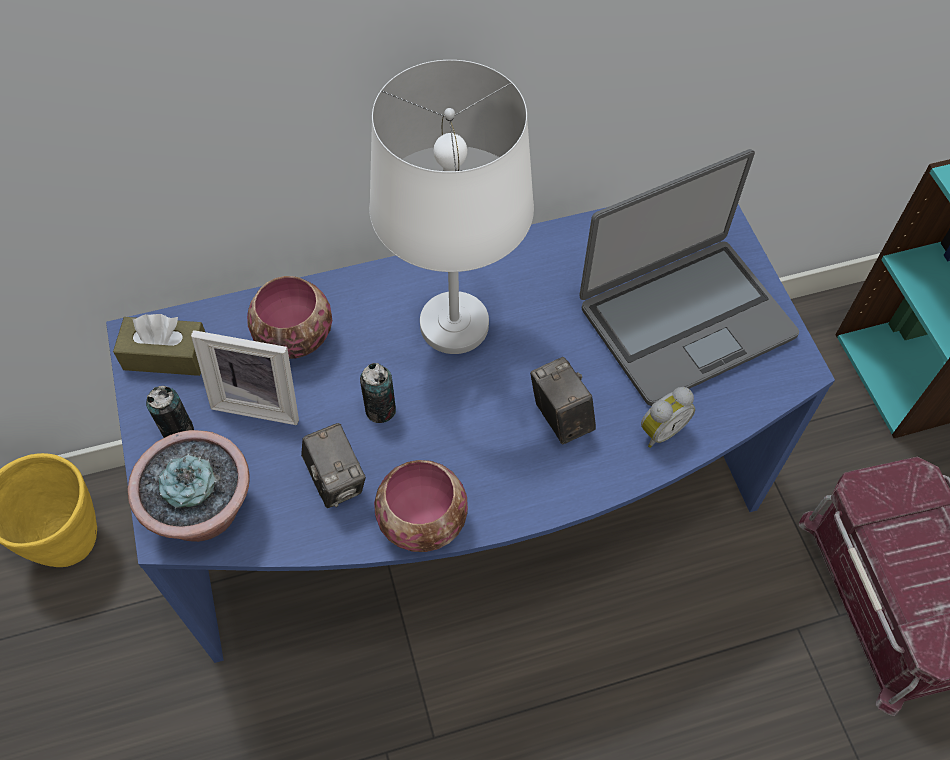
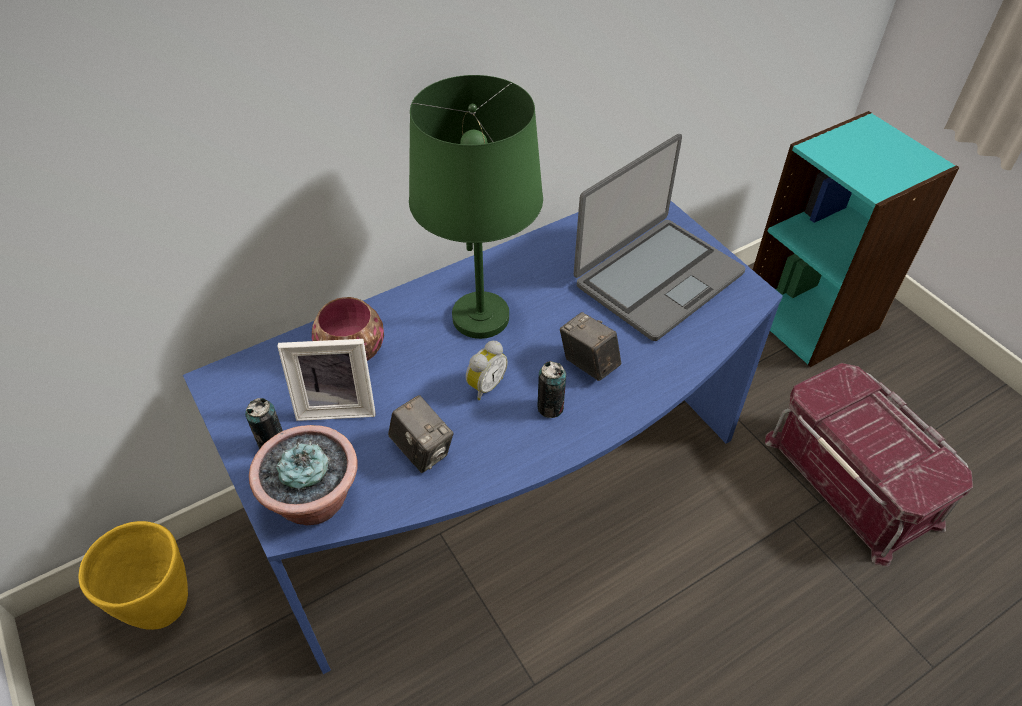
camera: 15 degrees left, 10 degrees down
brown tissue box [113,314,205,376] -> none
can [360,363,396,423] -> can moved to [537,361,566,418]
white table lamp [369,60,534,354] -> green table lamp [409,75,543,339]
bowl [374,460,468,552] -> none
alarm clock [641,387,695,448] -> alarm clock moved to [466,341,508,400]

